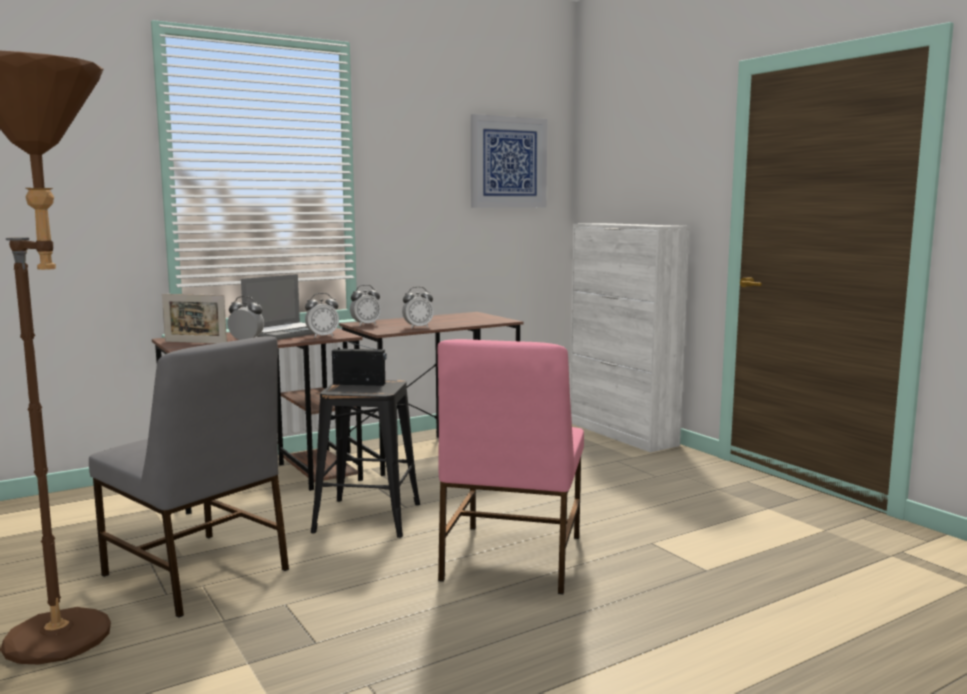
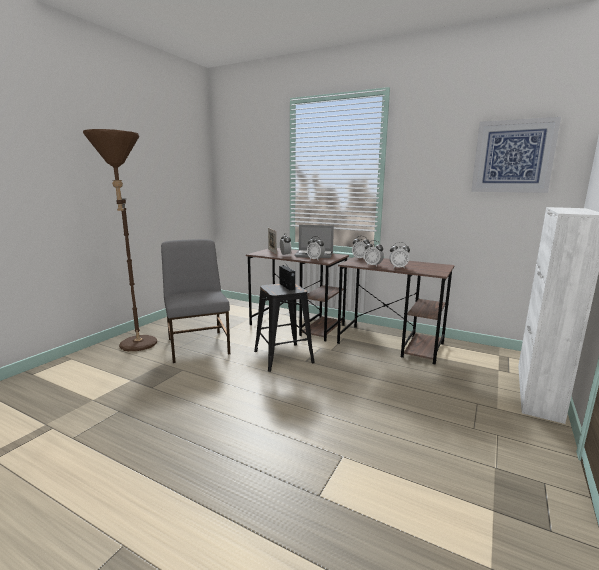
camera: 60 degrees right, 5 degrees up
grey chair [89,336,289,618] -> grey chair turned 150 degrees clockwise [161,239,230,363]
pink chair [438,339,584,594] -> none
none -> alarm clock [389,242,410,269]

